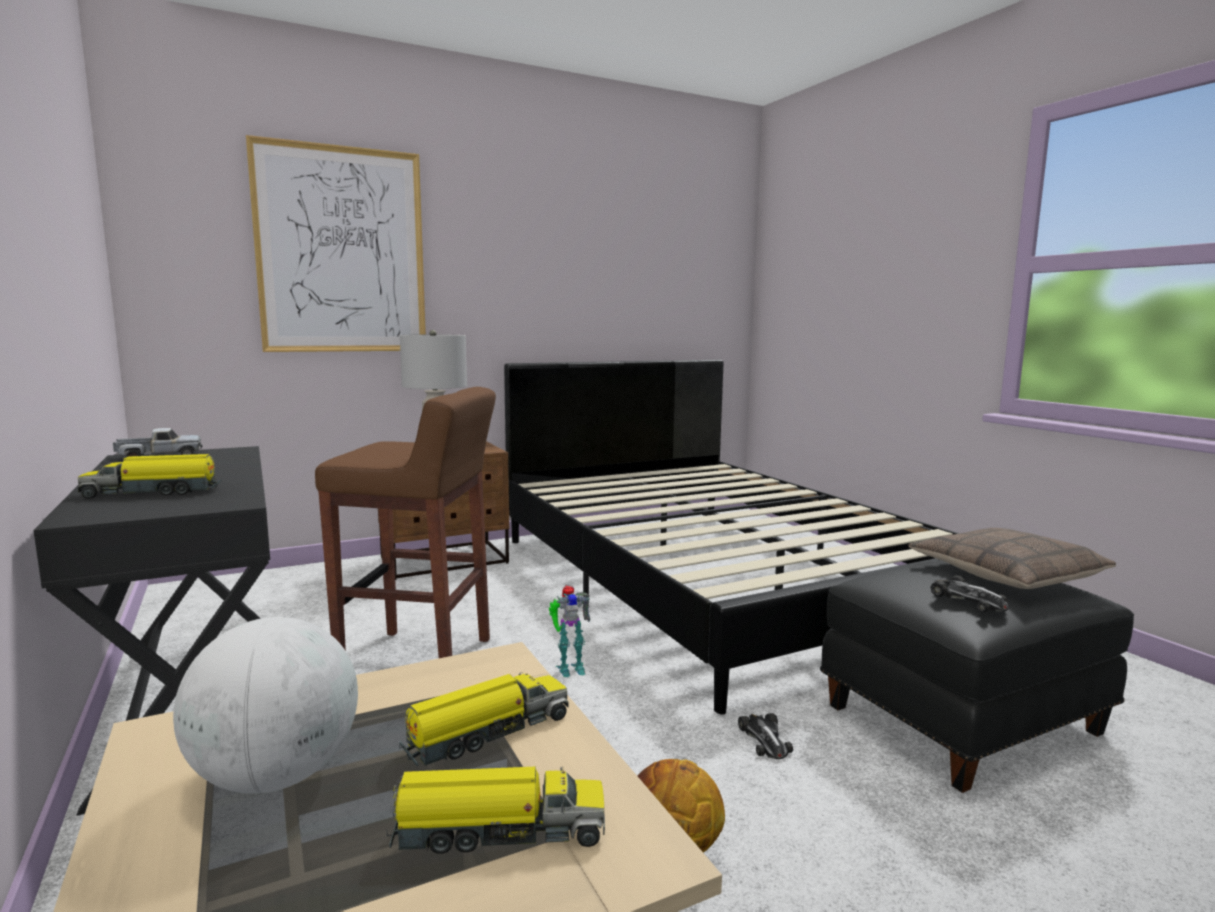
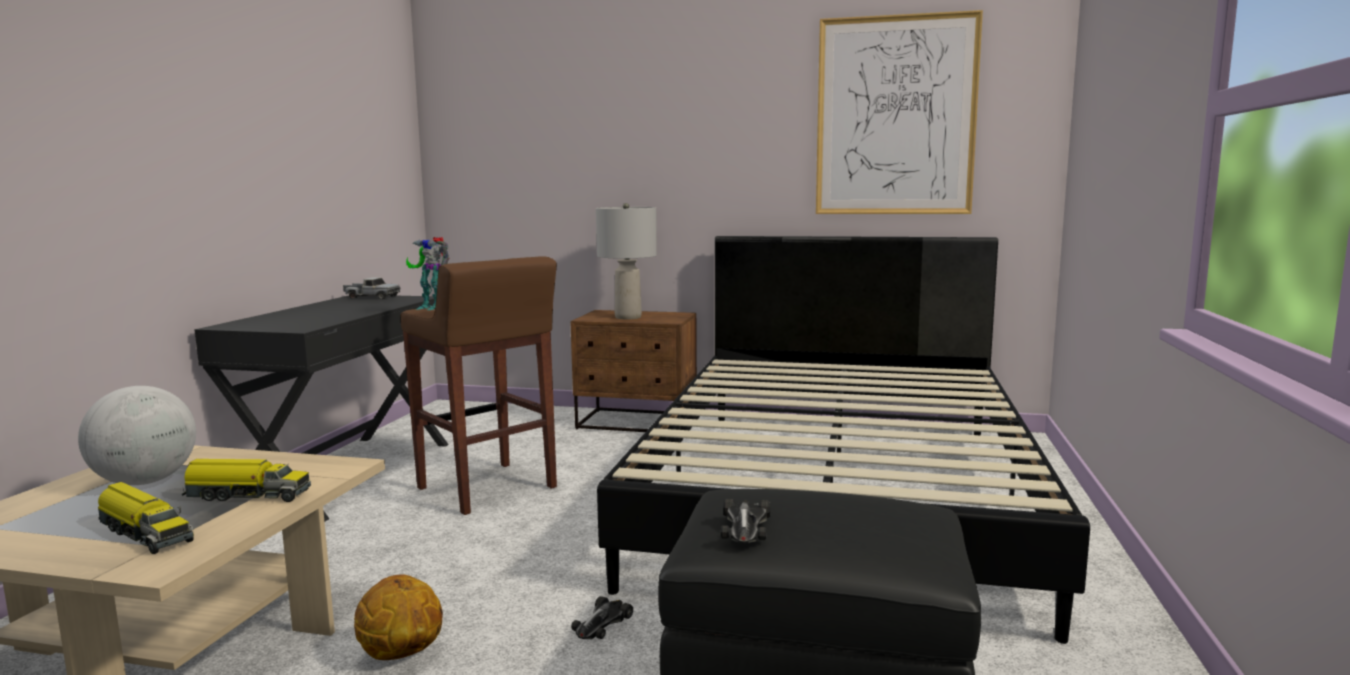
camera: 40 degrees right, 0 degrees up
toy truck [78,454,222,499] -> none
picture [246,135,426,352] -> picture moved to [816,10,983,214]
toy robot [549,585,590,677] -> toy robot moved to [406,237,450,310]
pillow [908,528,1116,589] -> none

